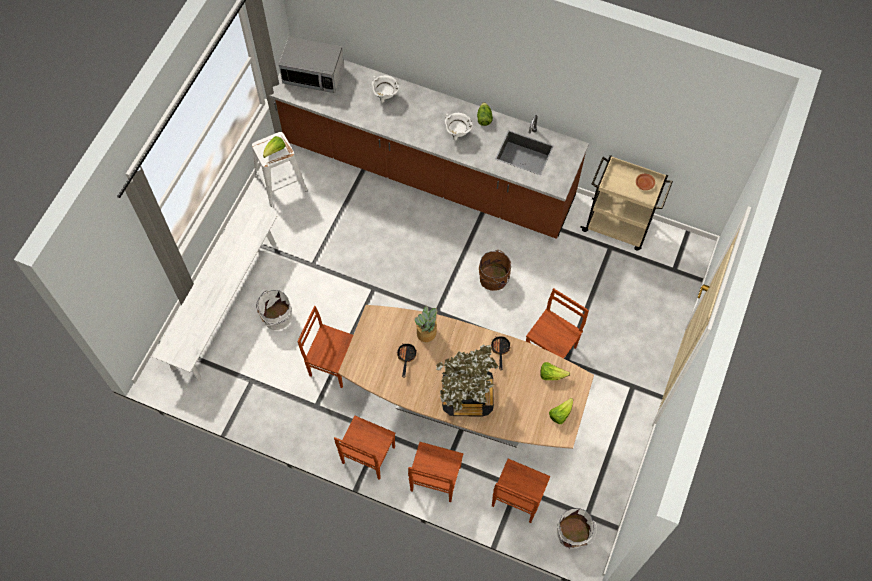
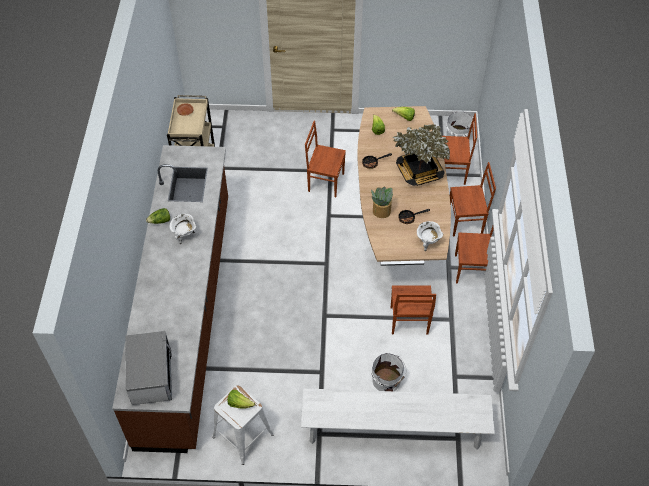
camera: 110 degrees left, 10 degrees down
white cooking pot [372,75,399,103] -> white cooking pot moved to [417,221,443,251]
brown bucket [479,250,511,291] -> none

